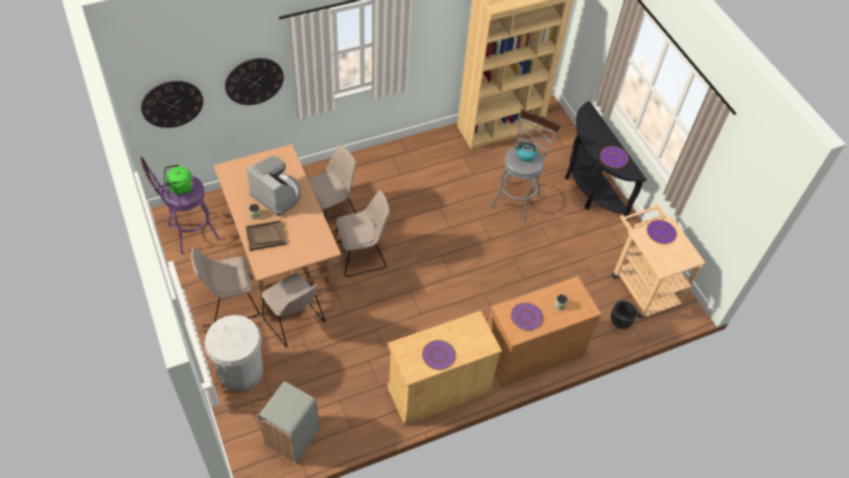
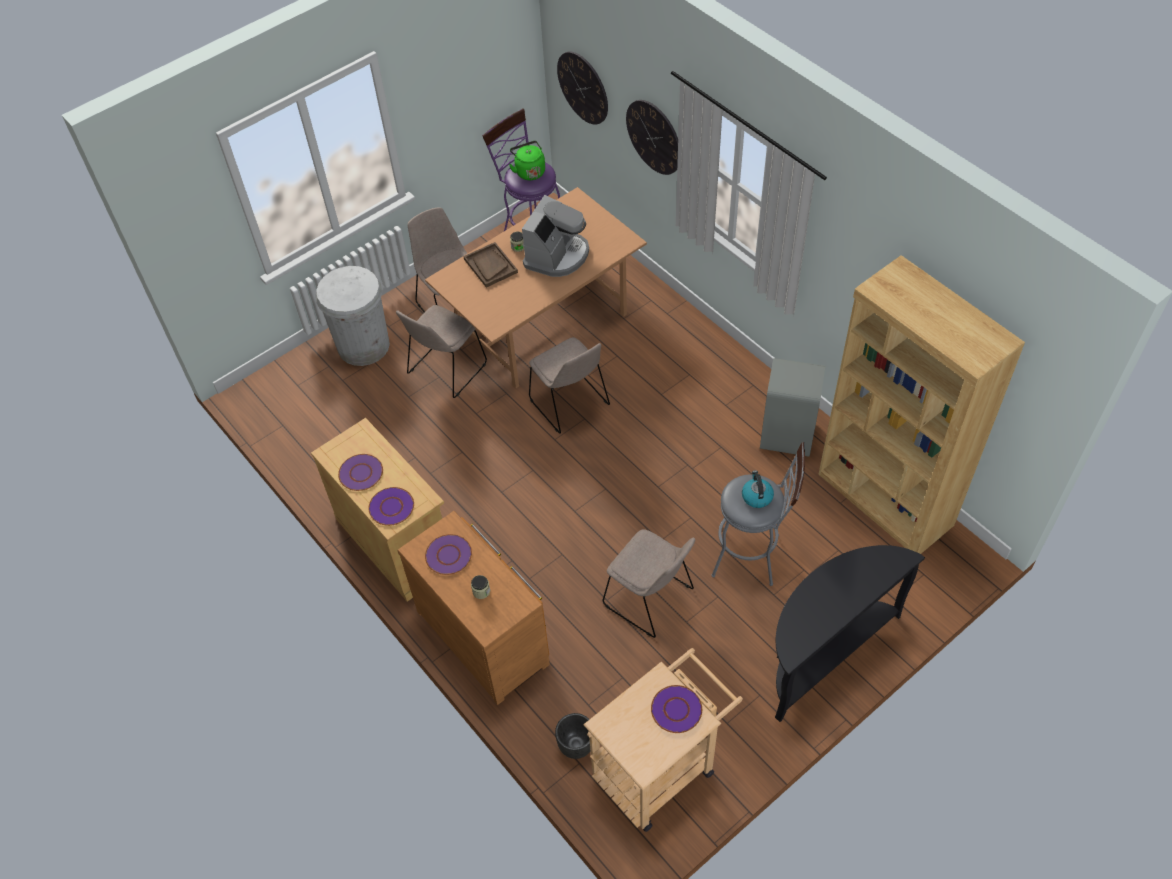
camera: 80 degrees right, 0 degrees up
grey trash can [258,381,320,464] -> grey trash can moved to [760,358,825,457]
beige chair [308,145,356,233] -> beige chair moved to [602,529,695,638]
purple plate [600,147,628,168] -> purple plate moved to [369,487,414,526]

